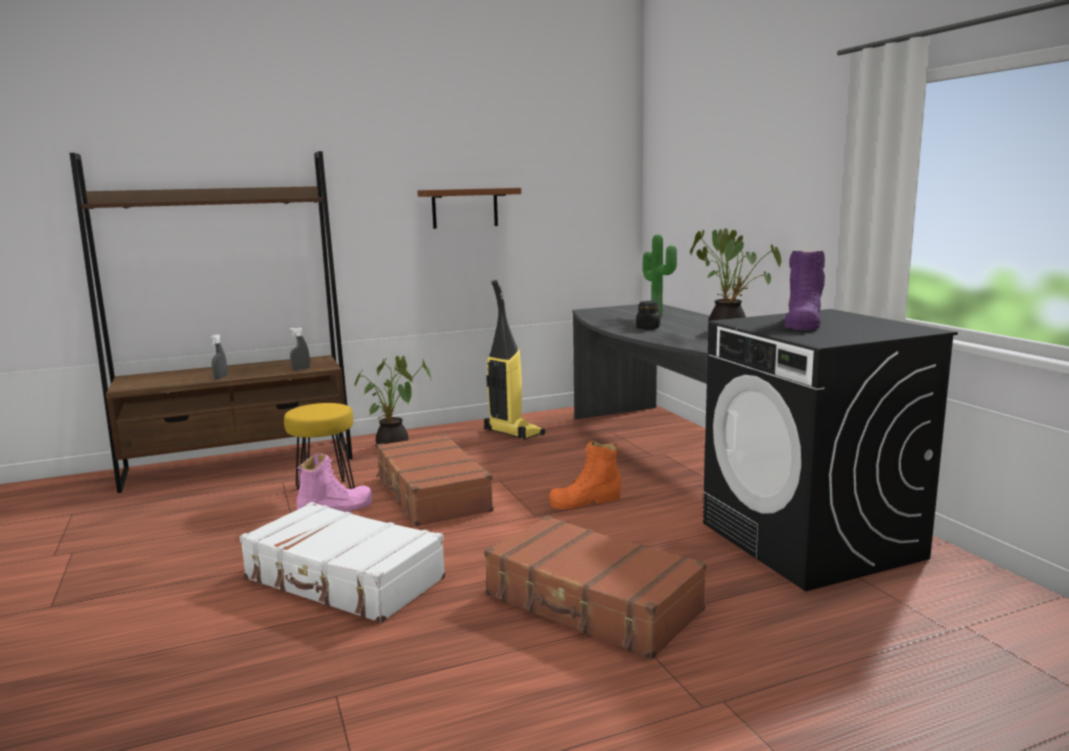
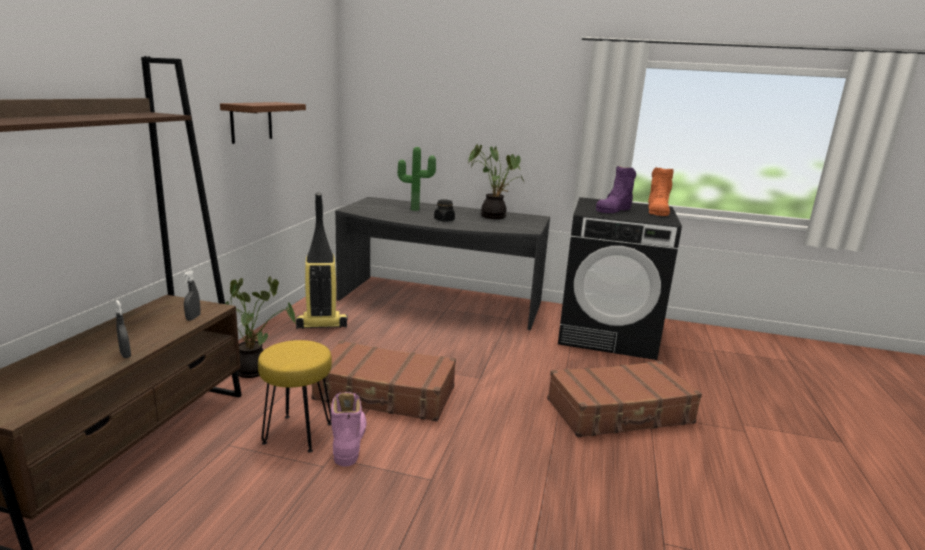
camera: 55 degrees left, 5 degrees up
white suitcase [239,502,445,623] -> none
orange boot [549,440,621,510] -> orange boot moved to [648,167,673,216]
purple boot [784,250,825,330] -> purple boot turned 75 degrees clockwise [596,166,636,213]

